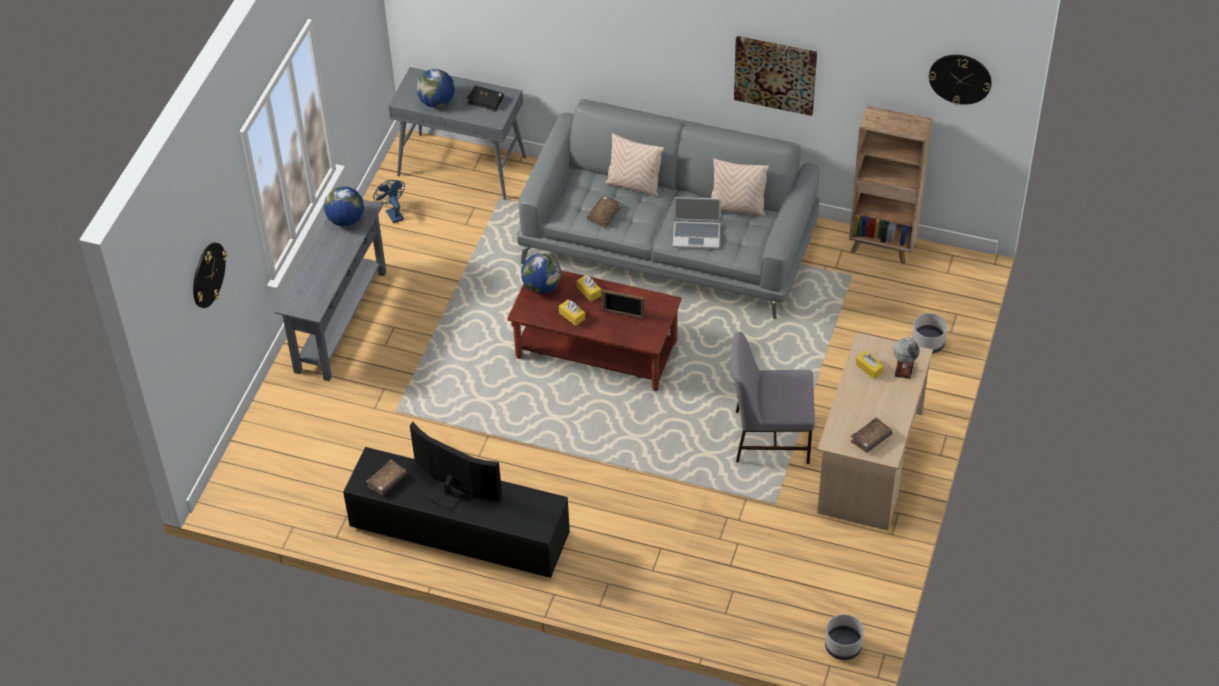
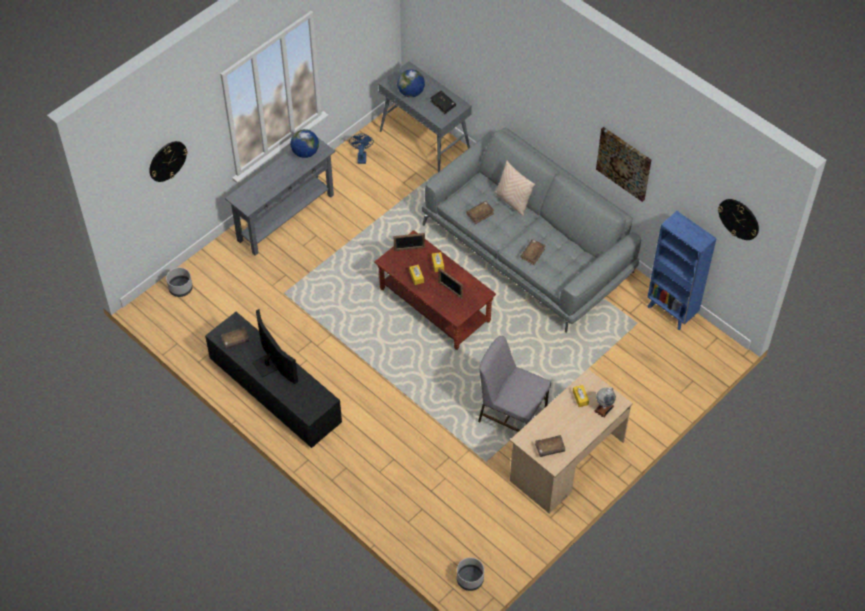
camera: 25 degrees right, 5 degrees up
globe [521,254,562,294] -> picture frame [394,233,425,251]
laptop [673,197,721,249] -> brown book [521,239,546,265]
beige pillow [711,158,769,216] -> none
brown bookcase [849,105,932,264] -> blue bookcase [648,211,717,330]
grey planter [912,313,947,354] -> grey planter moved to [166,268,193,297]

